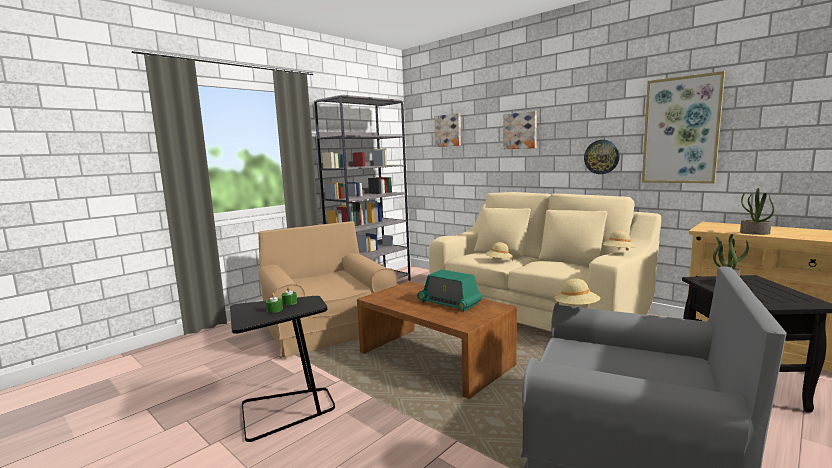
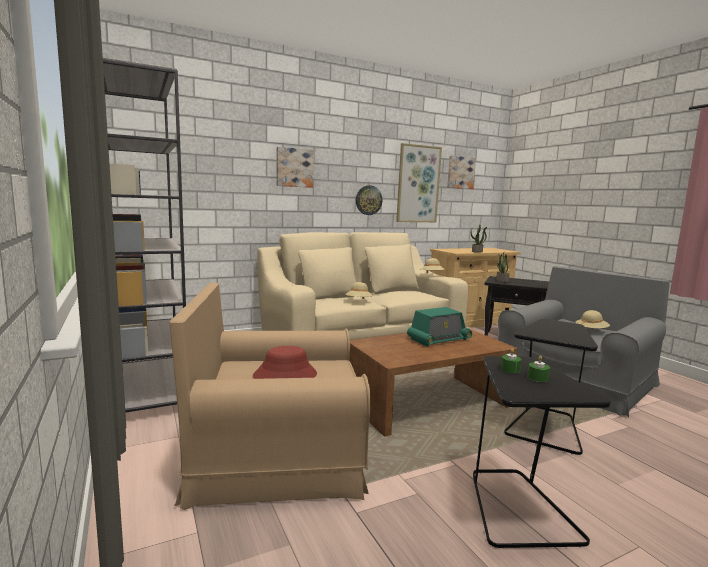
camera: 70 degrees left, 0 degrees up
picture [434,113,461,147] -> picture moved to [447,156,476,189]
beige hat [554,279,601,305] -> beige hat moved to [576,310,610,328]
none -> red hat [253,346,317,379]
none -> black side table [504,319,598,455]

